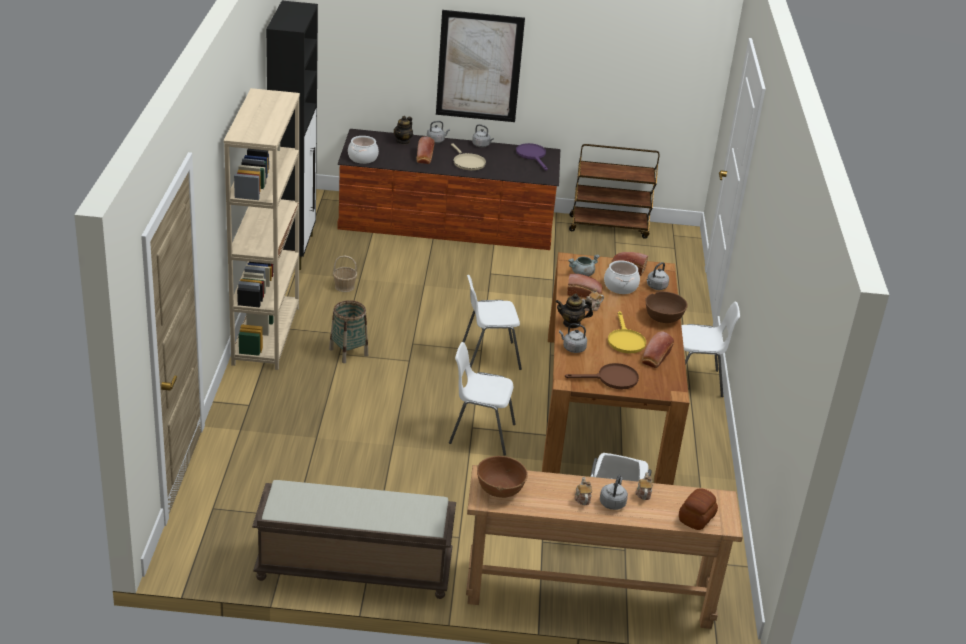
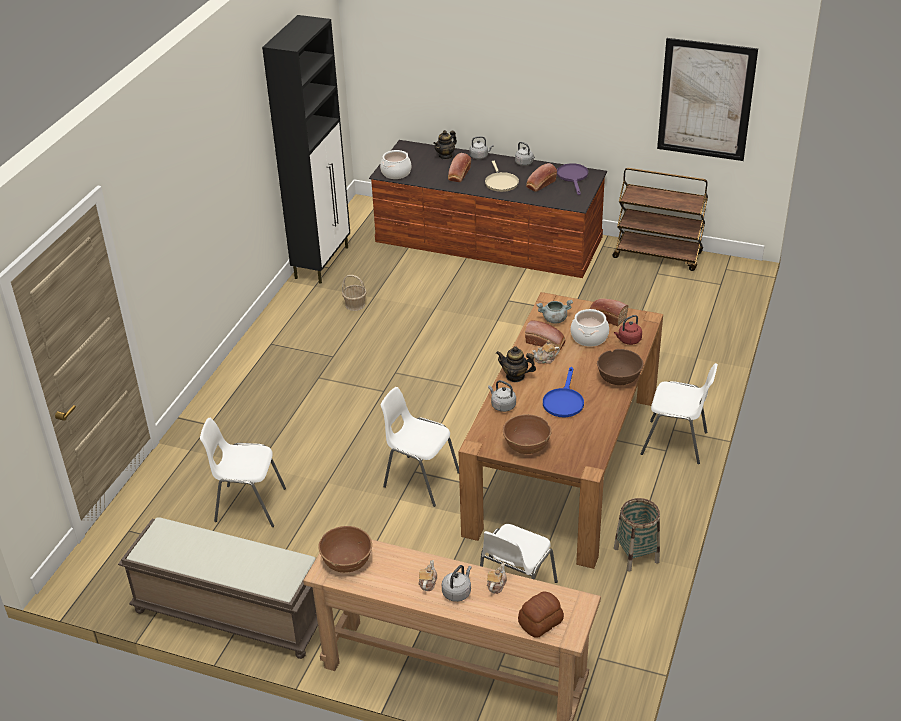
camera: 20 degrees right, 5 degrees up
beige bookcase [224,88,300,370] -> none
basket [329,300,368,363] -> basket moved to [614,498,660,571]
picture [436,10,525,122] -> picture moved to [657,38,758,161]
white chair [462,275,522,370] -> white chair moved to [200,418,286,527]
brown frying pan [565,363,639,389] -> brown bowl [503,414,552,454]
yellow frying pan [608,311,646,354] -> blue frying pan [543,367,584,417]
bread [642,331,674,368] -> bread moved to [526,163,557,192]
grey kettle [646,262,669,290] -> red kettle [614,315,642,345]

